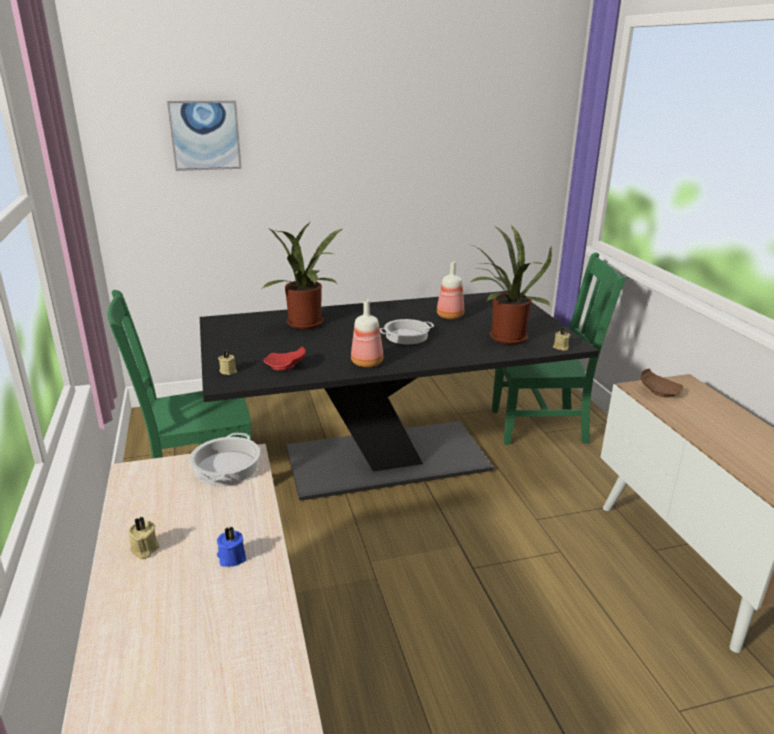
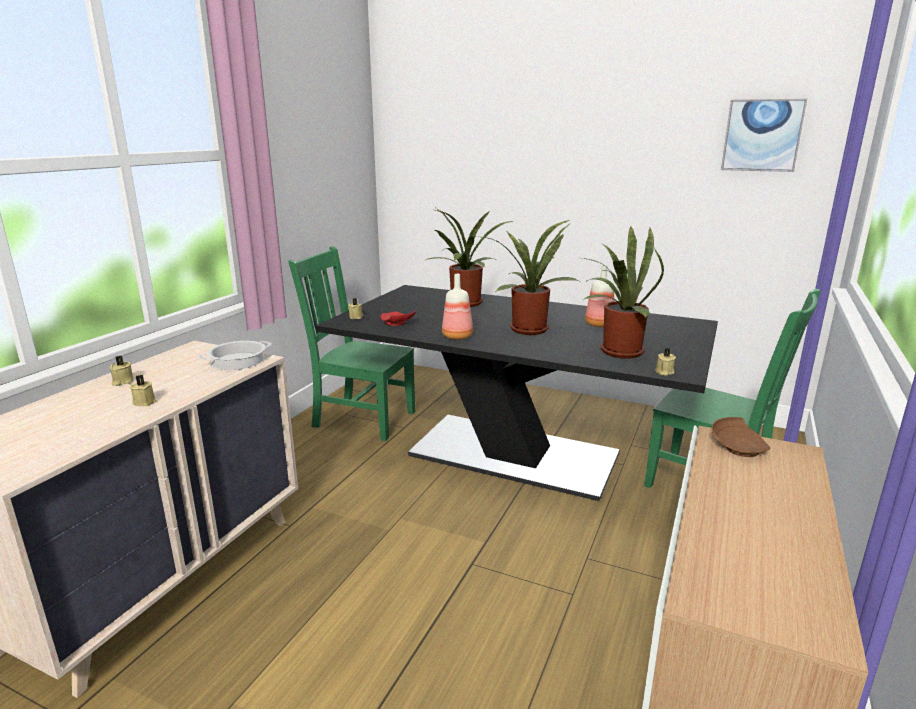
camera: 40 degrees right, 5 degrees down
picture [167,100,242,171] -> picture moved to [721,99,807,172]
blue candle [217,527,246,567] -> beige candle [129,375,157,406]
cooking pot [380,319,434,344] -> potted plant [483,220,578,335]

